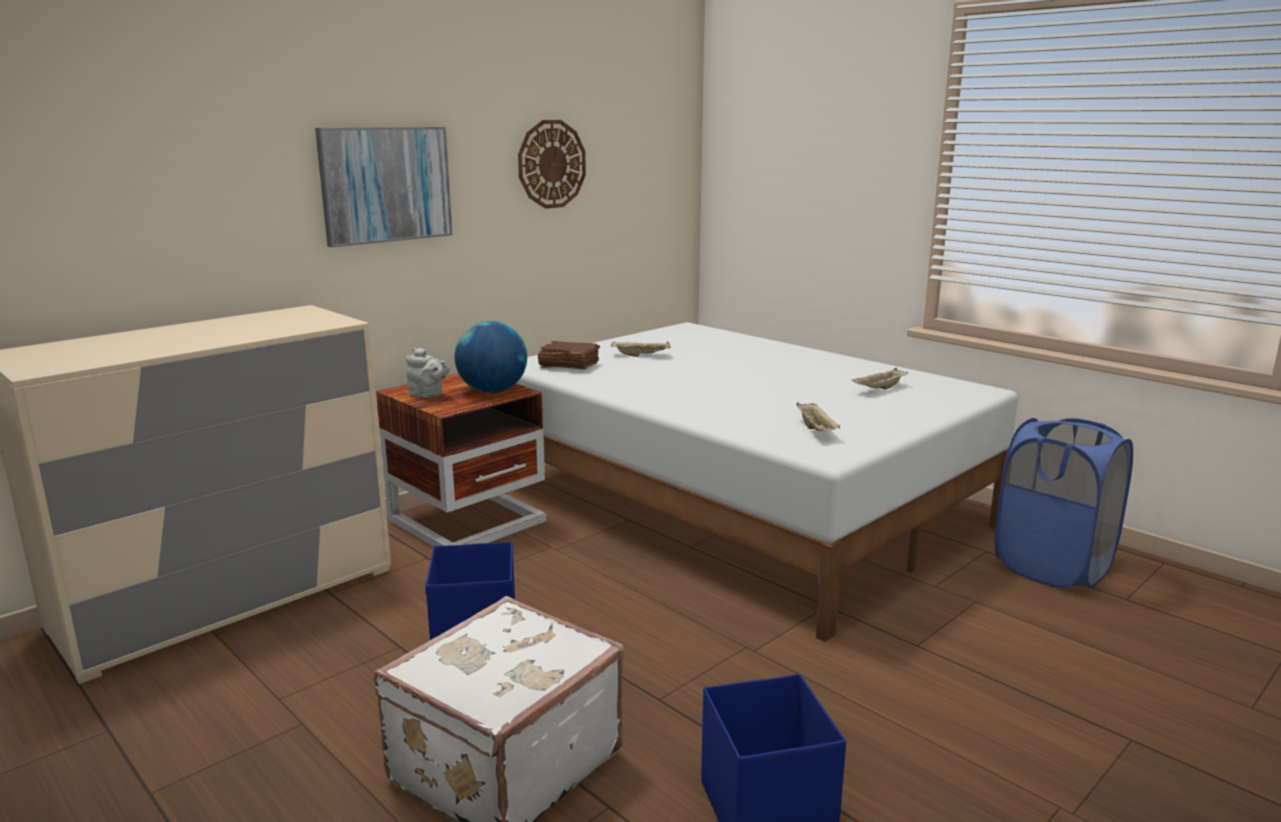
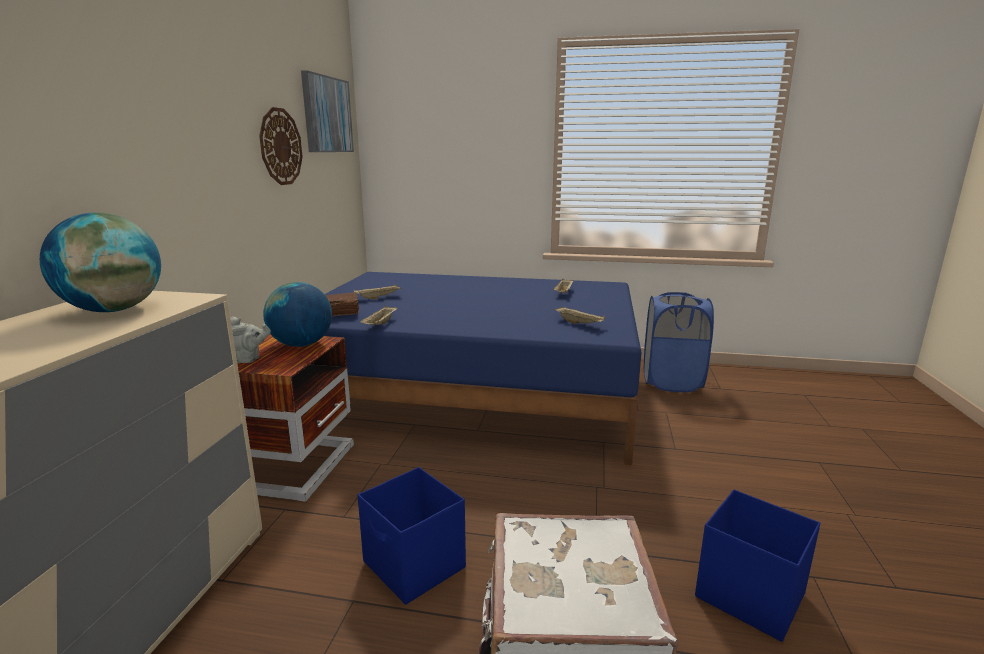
camera: 35 degrees left, 0 degrees up
picture [315,127,452,247] -> picture moved to [301,70,354,152]
white bed [516,322,1018,642] -> blue bed [324,272,642,466]
none -> globe [40,212,161,312]
none -> beige tray [360,305,397,325]

